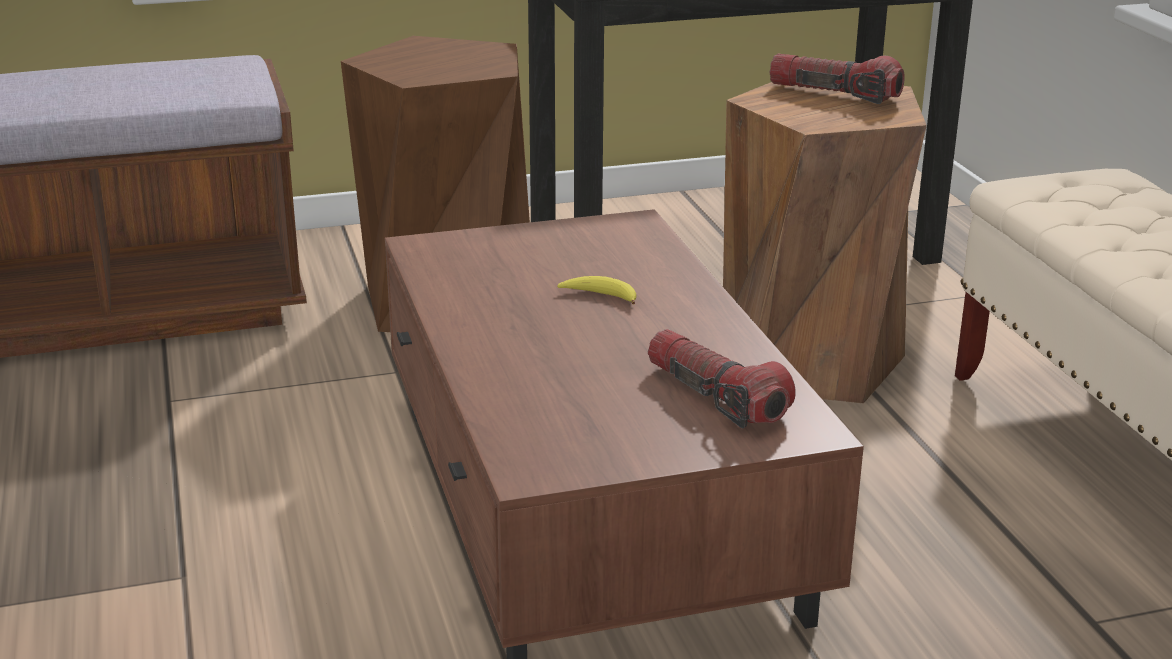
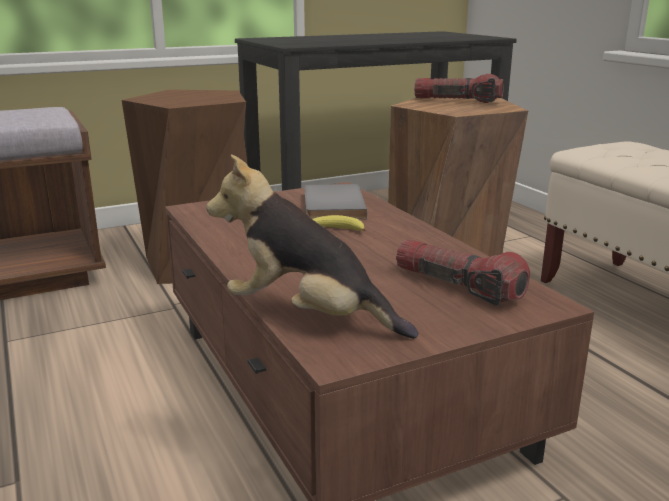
camera: 10 degrees left, 5 degrees down
none -> plush toy [206,154,418,339]
none -> grey book [305,184,367,220]

